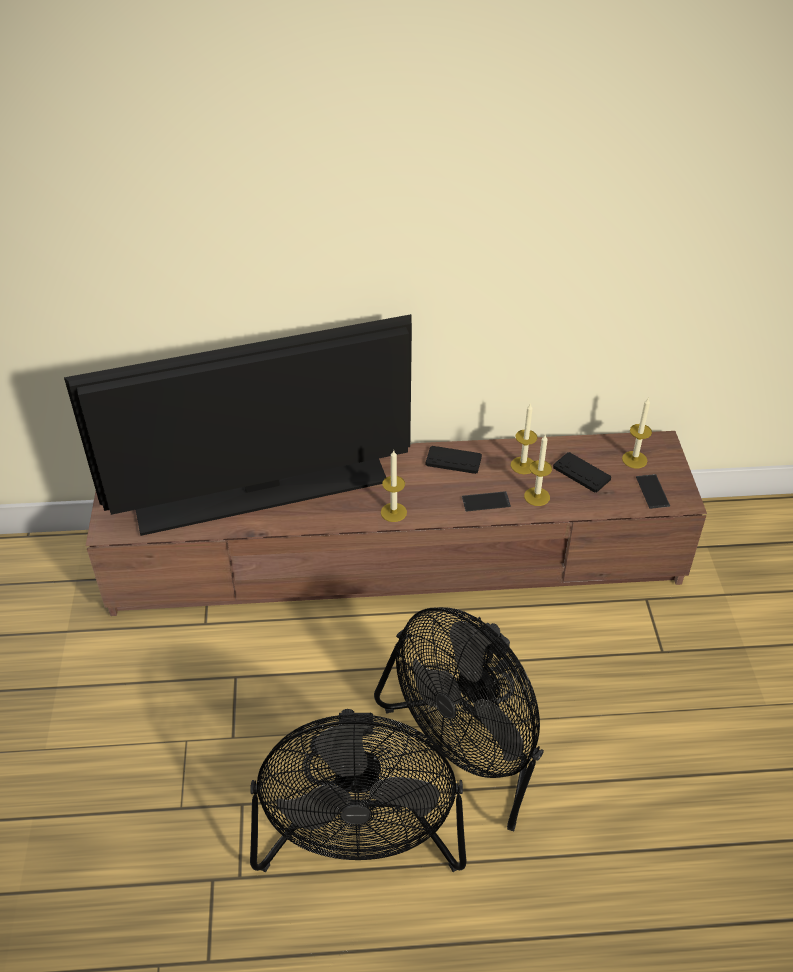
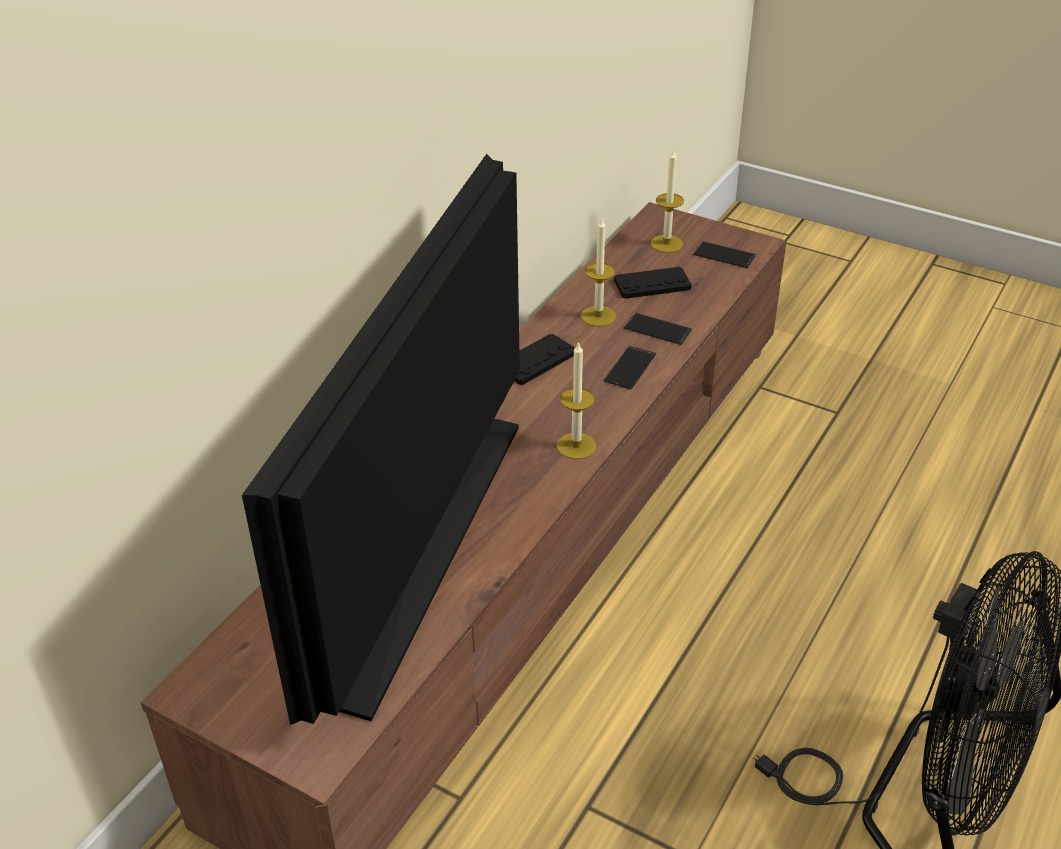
camera: 55 degrees left, 5 degrees down
black fan [374,607,544,831] -> none
candle [524,435,552,506] -> phone [624,313,692,345]

